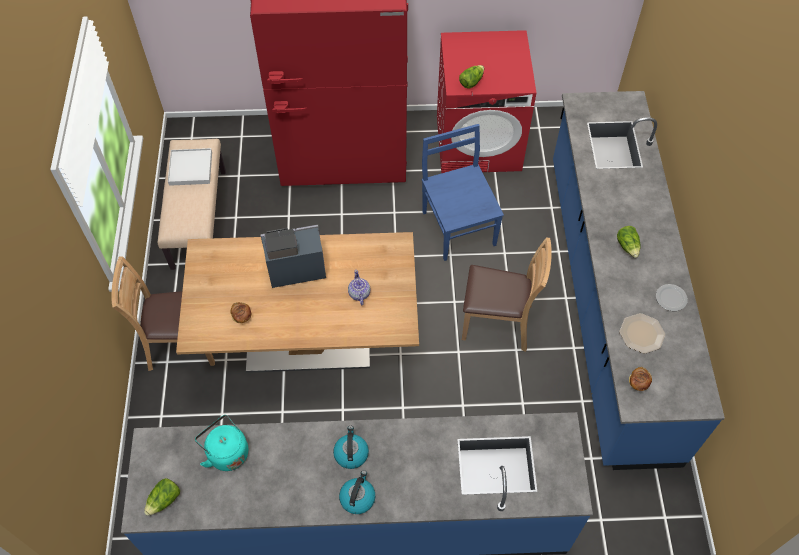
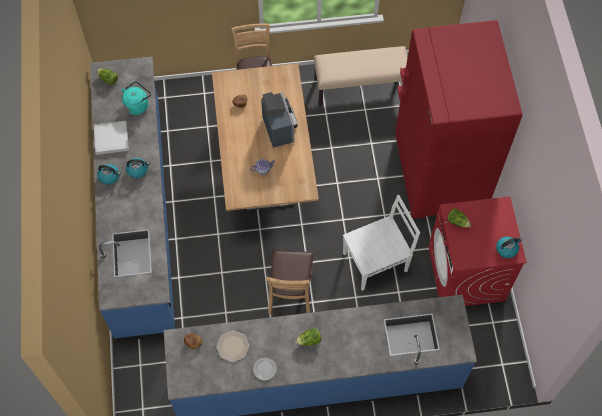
camera: 85 degrees right, 5 degrees up
white tray [168,148,212,186] -> white tray moved to [94,121,129,155]
blue chair [422,124,504,261] -> white chair [343,195,420,291]
none -> kettle [496,236,522,258]

